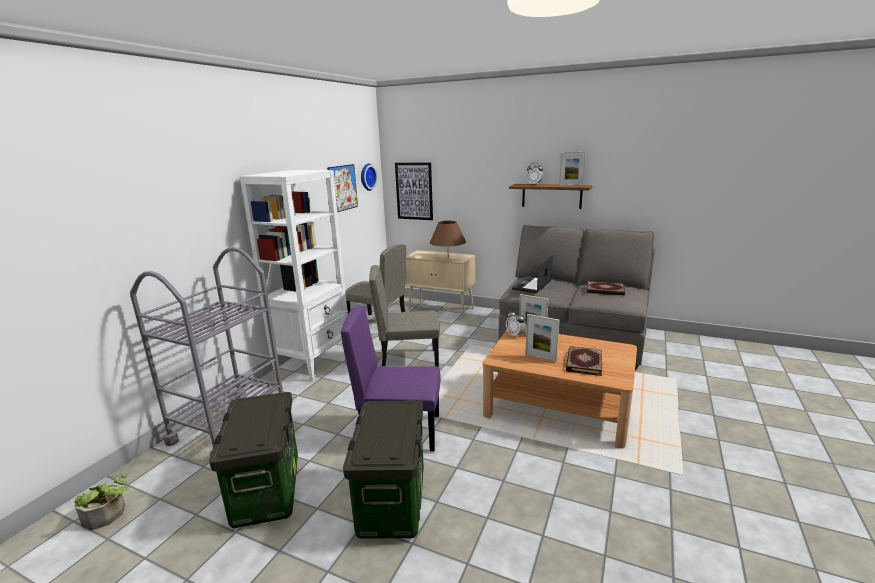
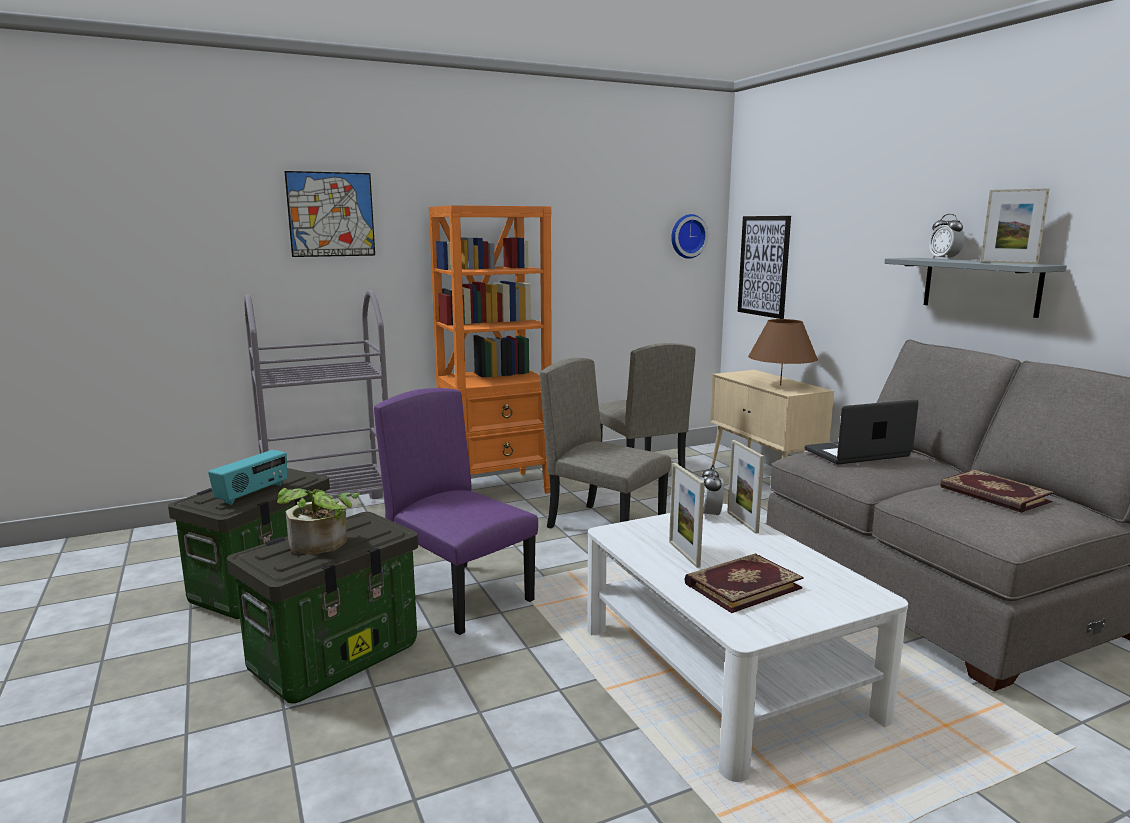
camera: 40 degrees right, 5 degrees down
potted plant [75,473,130,530] -> potted plant moved to [277,488,360,555]
white bookcase [239,170,348,381] -> orange bookcase [429,205,552,494]
picture [327,164,358,212] -> picture moved to [284,171,375,257]
brown coffee table [483,330,637,449] -> white coffee table [587,504,908,782]
brown shelf [509,184,592,209] -> grey shelf [884,258,1067,318]
none -> radio [208,450,287,505]

